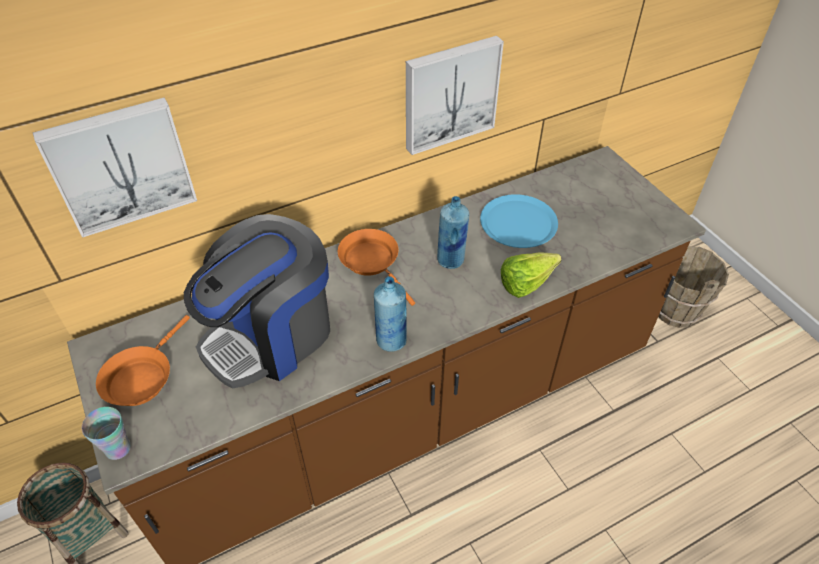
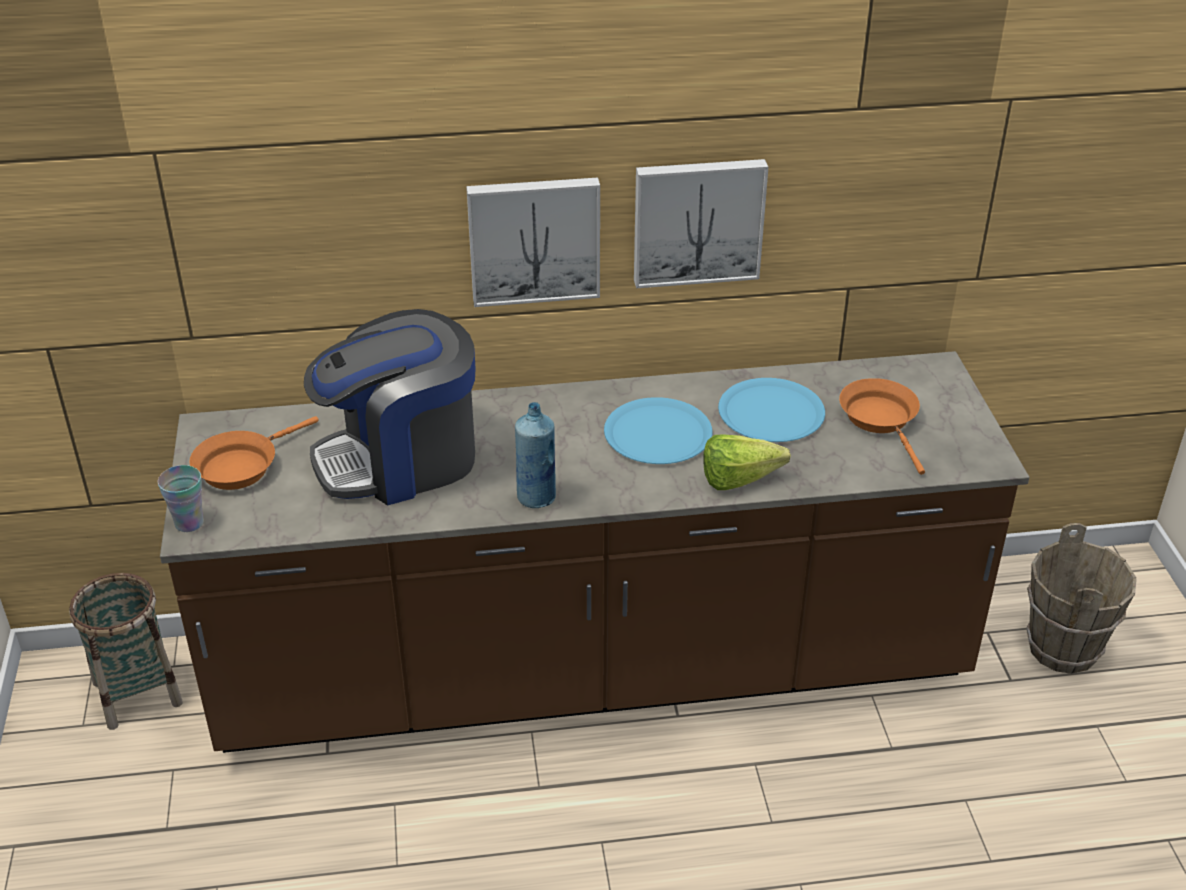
camera: 20 degrees right, 10 degrees down
picture [33,97,197,238] -> picture moved to [466,178,600,307]
orange frying pan [338,229,415,306] -> orange frying pan moved to [839,378,925,475]
blue bottle [437,196,469,269] -> blue plate [604,397,713,464]

